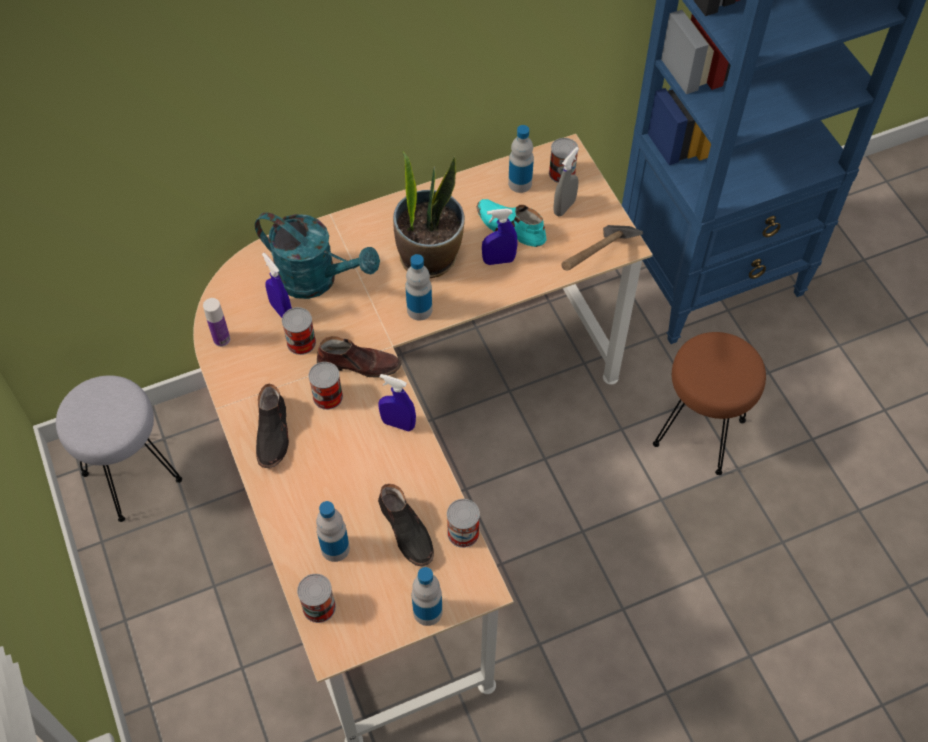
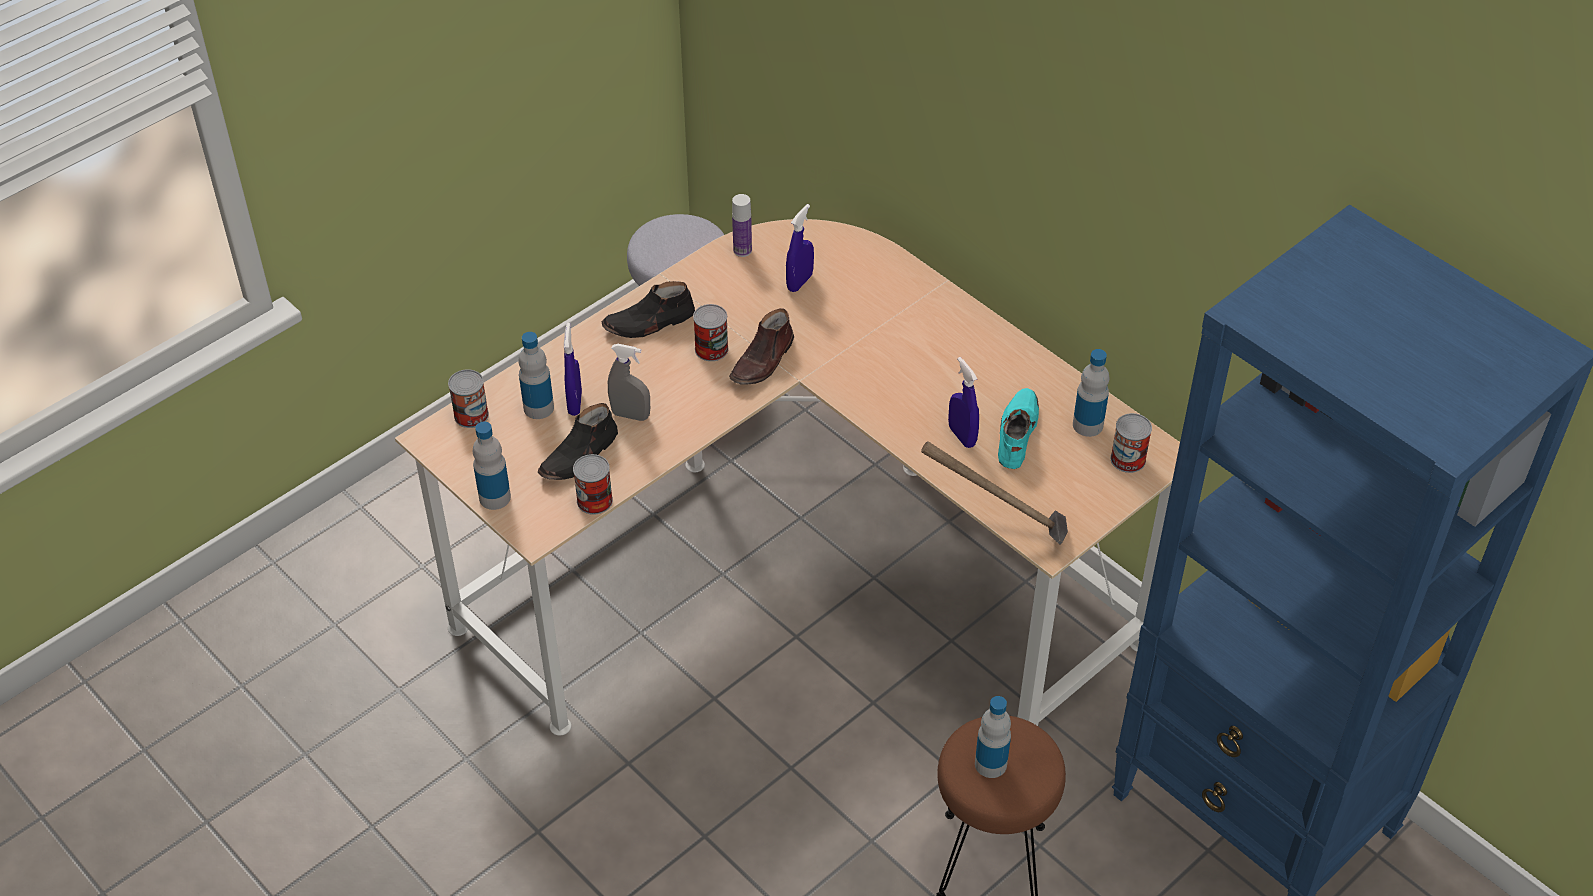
camera: 70 degrees right, 10 degrees down
turquoise watering can [255,212,380,299] -> none
can [282,307,316,355] -> none
brown shoe [317,336,401,378] -> brown shoe turned 45 degrees clockwise [729,308,794,385]
blue spray bottle [378,374,416,431] -> blue spray bottle moved to [564,323,582,416]
potted plant [393,151,465,278] -> none
bottle [405,254,432,321] -> bottle moved to [975,696,1011,778]
grey spray bottle [553,147,579,216] -> grey spray bottle moved to [608,344,650,421]

